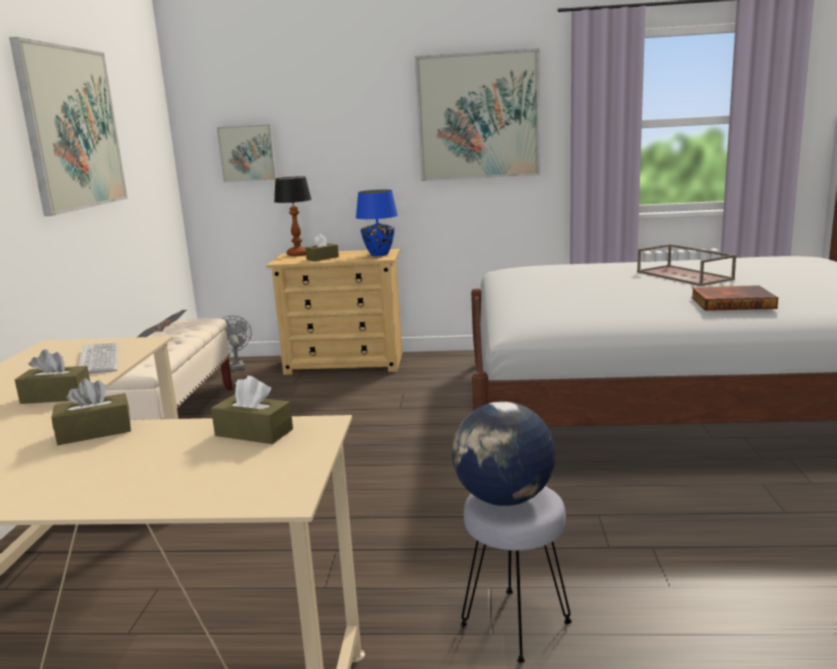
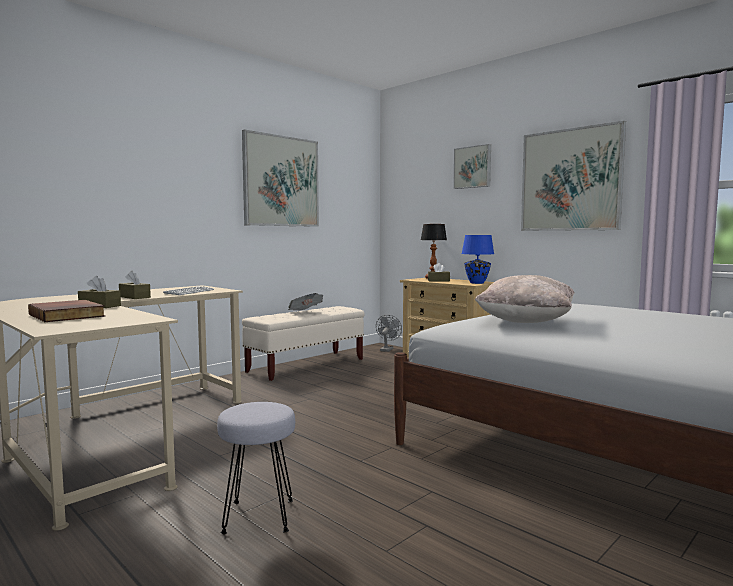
camera: 40 degrees right, 10 degrees down
brown tissue box [211,376,293,444] -> none
picture [217,124,277,182] -> picture moved to [453,144,491,189]
globe [452,401,556,506] -> none
brown tray [637,244,737,286] -> none
book [691,285,778,311] -> book moved to [28,300,105,322]
none -> beige pillow [475,275,575,323]

